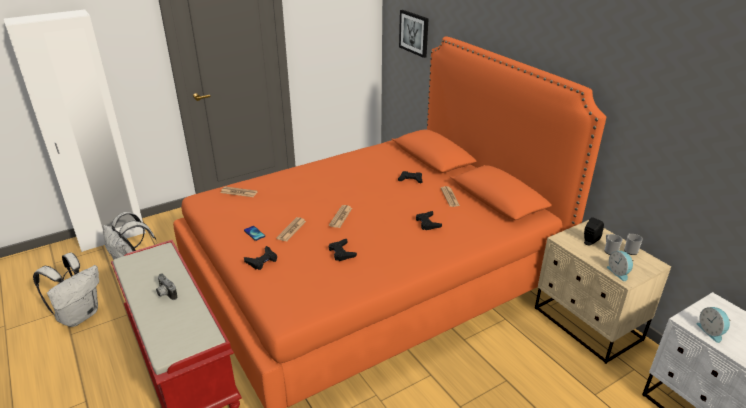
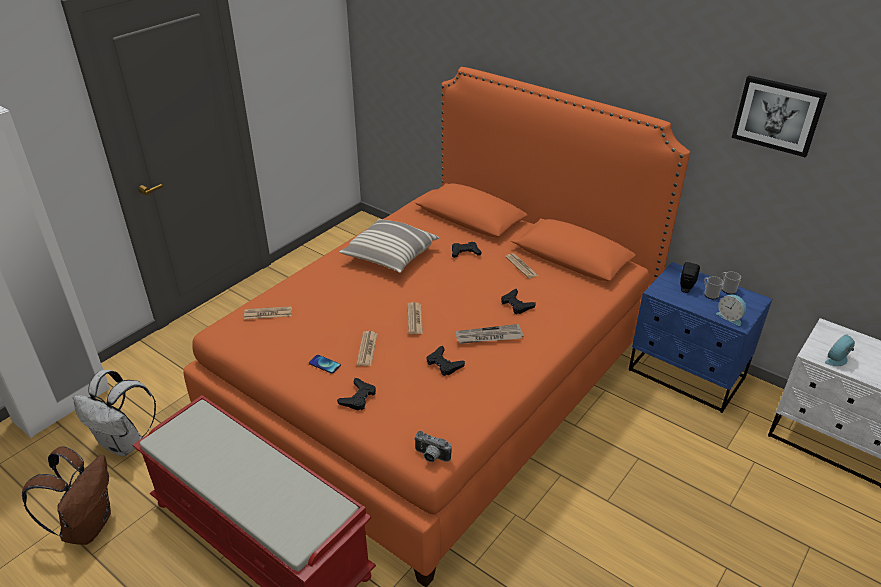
camera: 20 degrees left, 5 degrees up
white backpack [33,252,99,327] -> brown backpack [22,446,111,545]
camera [156,273,177,300] -> camera moved to [414,431,452,462]
picture [399,10,428,58] -> picture moved to [732,76,827,157]
beige nightstand [535,220,671,364] -> blue nightstand [629,262,772,413]
alarm clock [697,307,731,343] -> alarm clock turned 90 degrees clockwise [825,334,855,366]
none -> pillow [339,219,439,273]
none -> newspaper [456,324,524,344]

